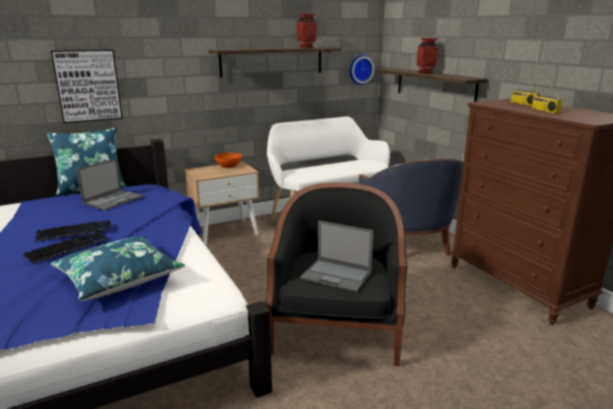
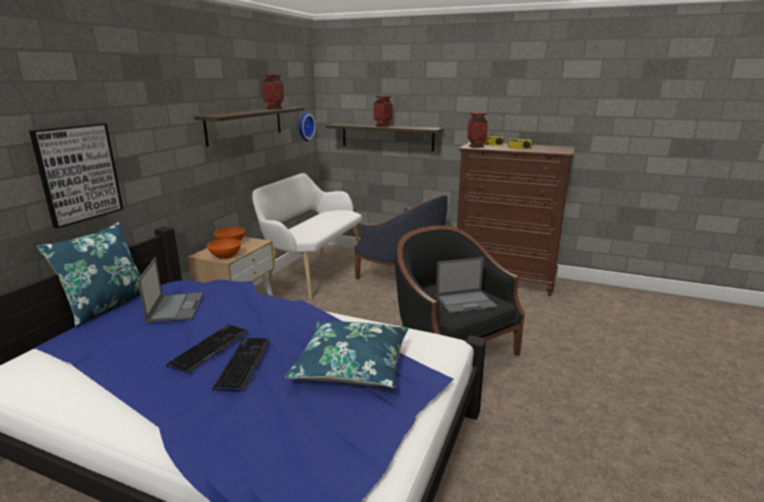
camera: 40 degrees left, 0 degrees up
none -> orange bowl [207,239,241,259]
none -> vase [468,112,488,148]

